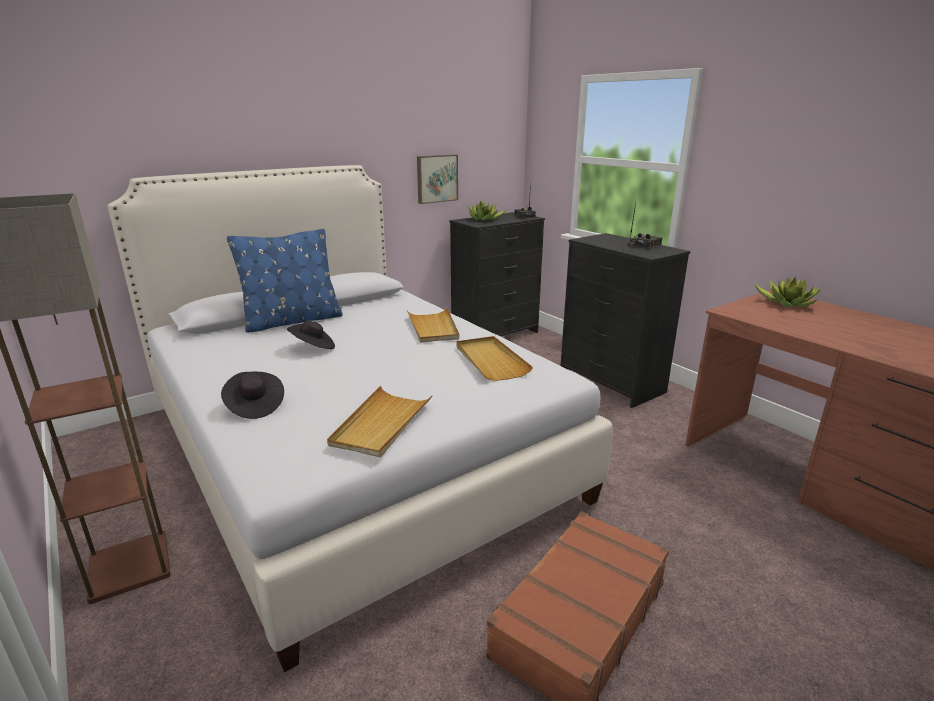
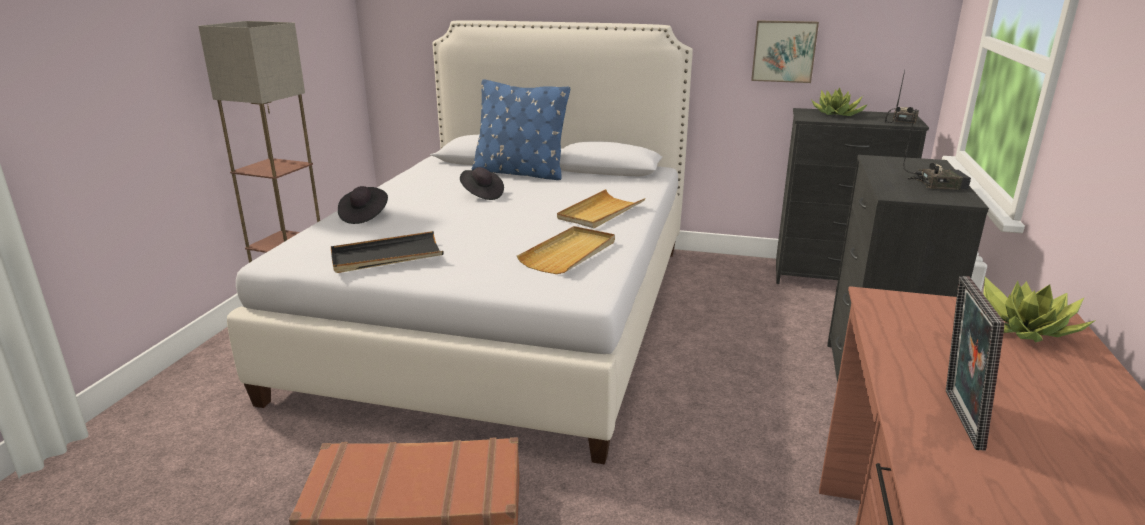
camera: 50 degrees right, 0 degrees up
beige tray [327,386,433,457] -> black tray [331,231,444,273]
none -> picture frame [946,276,1005,451]

